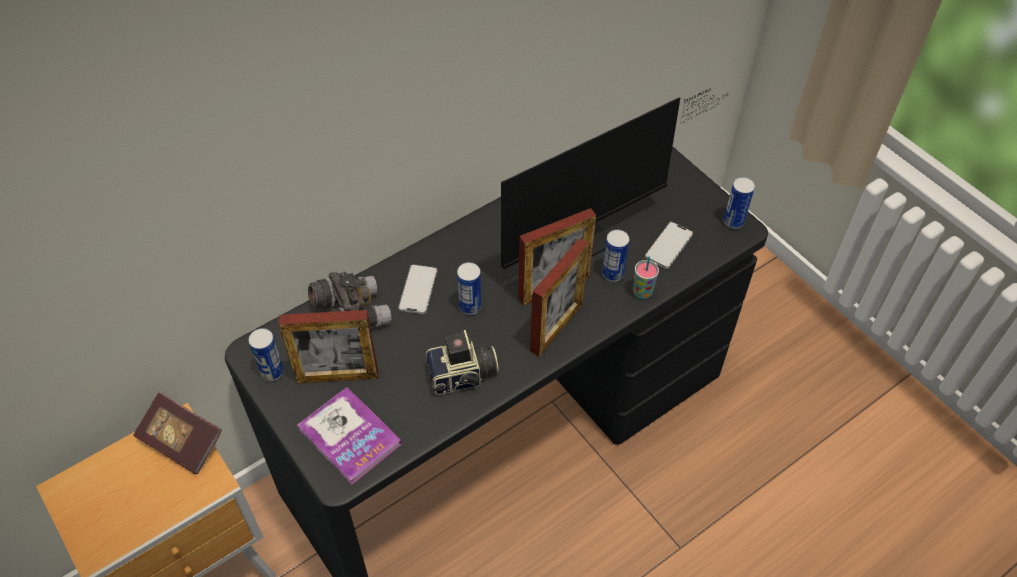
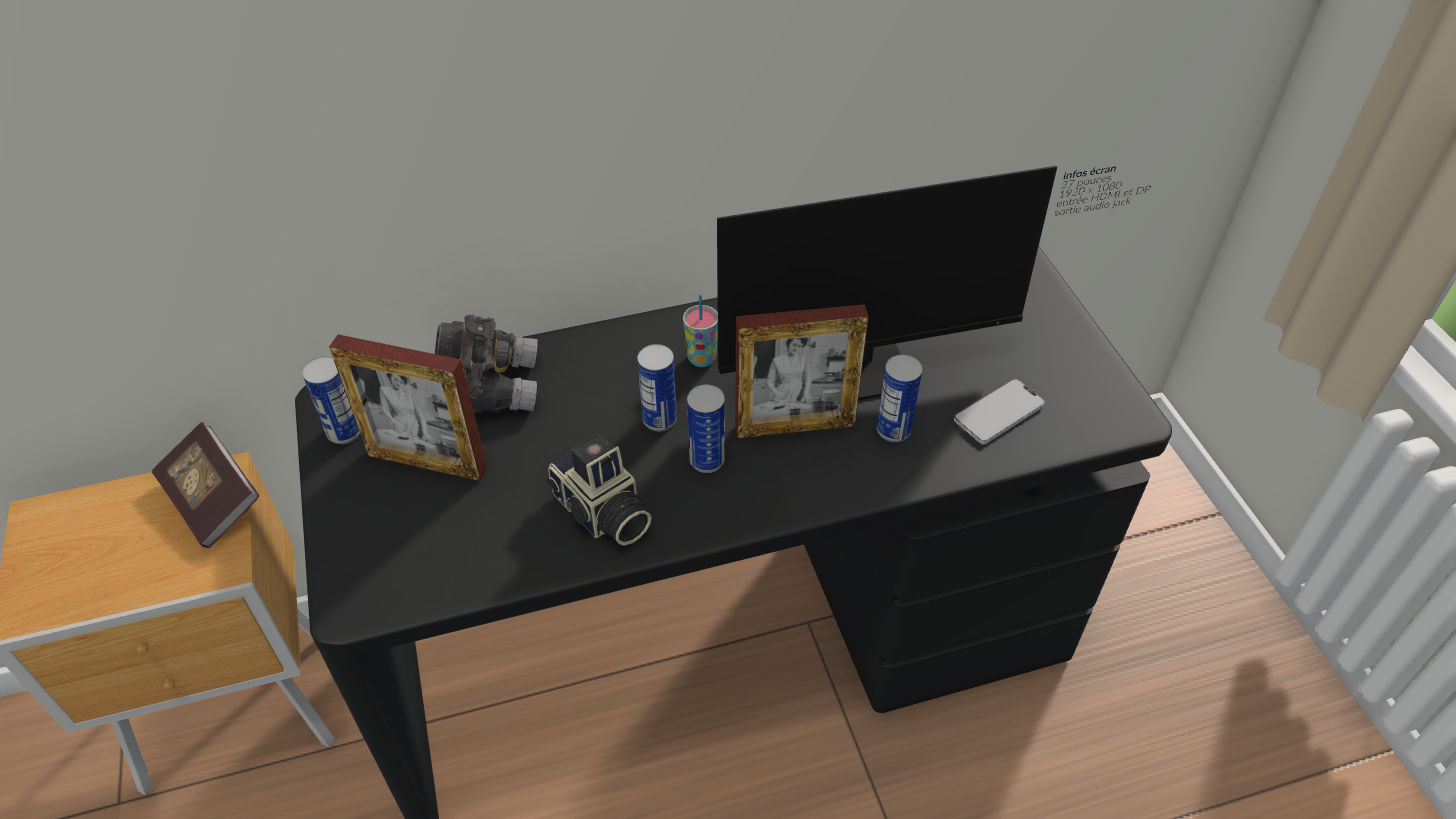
camera: 20 degrees right, 5 degrees down
book [297,387,402,484] -> none
phone [398,264,437,314] -> none
camera [426,330,499,395] -> camera turned 45 degrees clockwise [545,433,652,546]
picture frame [530,238,589,357] -> none
cup [633,256,659,299] -> cup moved to [683,294,718,367]
can [724,177,755,229] -> can moved to [687,384,725,473]

